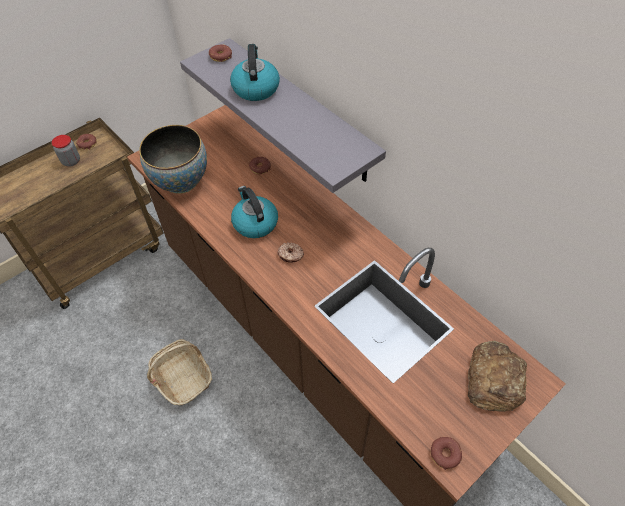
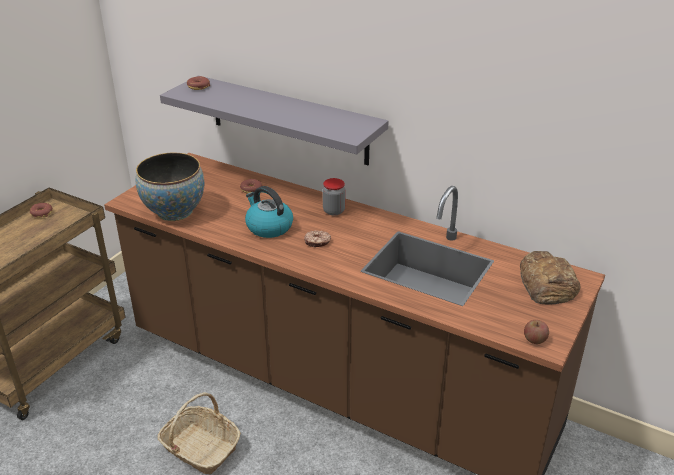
camera: 20 degrees left, 20 degrees down
jar [52,135,80,167] -> jar moved to [322,178,345,216]
kettle [230,44,280,101] -> none
donut [431,437,462,470] -> apple [524,320,549,344]

